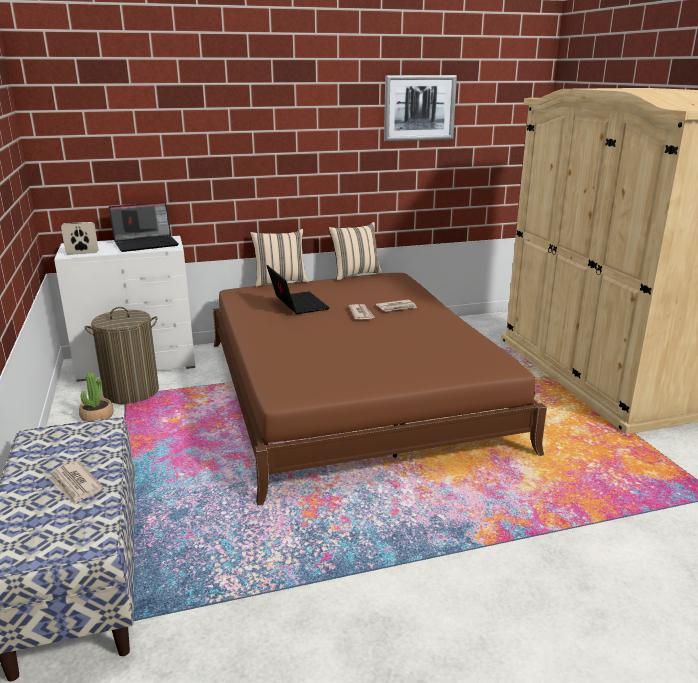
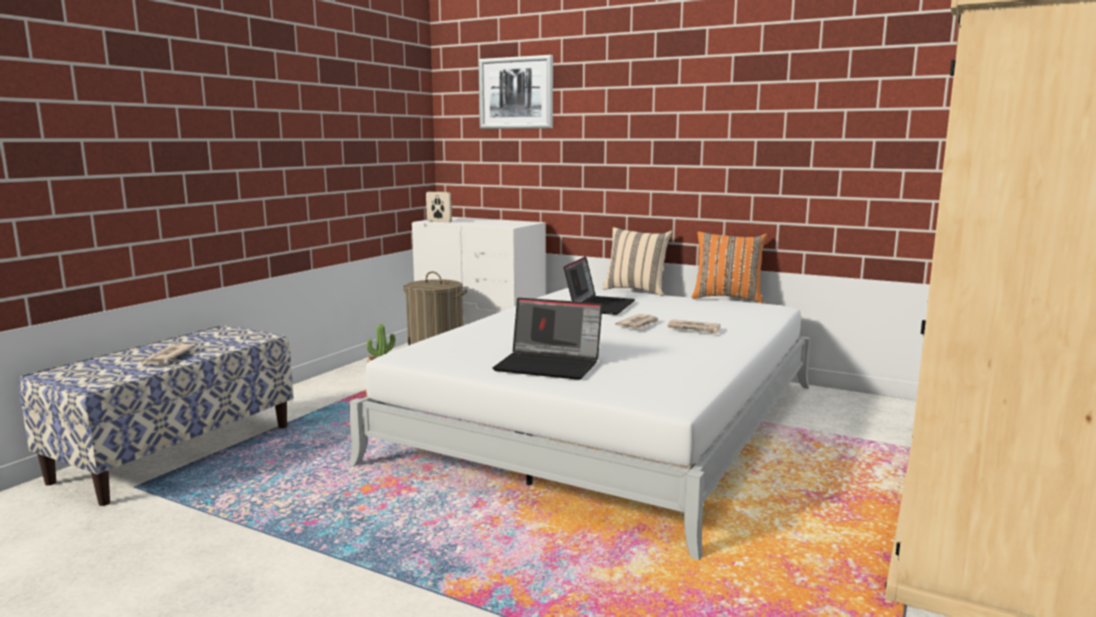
camera: 45 degrees right, 10 degrees down
laptop [109,202,179,252] -> laptop moved to [493,298,602,380]
brown bed [213,273,547,505] -> white bed [348,288,810,560]
beige pillow [328,222,383,281] -> orange pillow [692,231,767,303]
picture [384,75,457,141] -> picture moved to [478,55,553,129]

